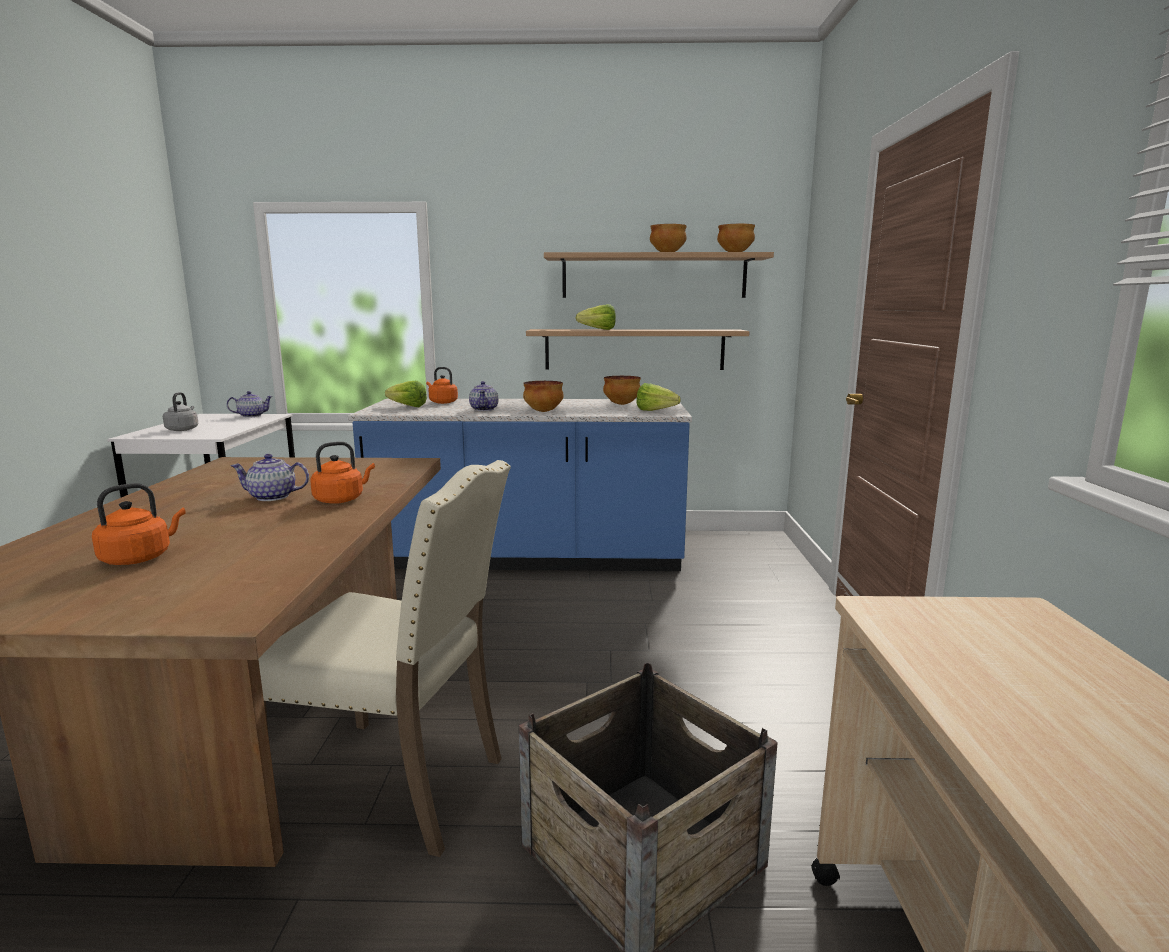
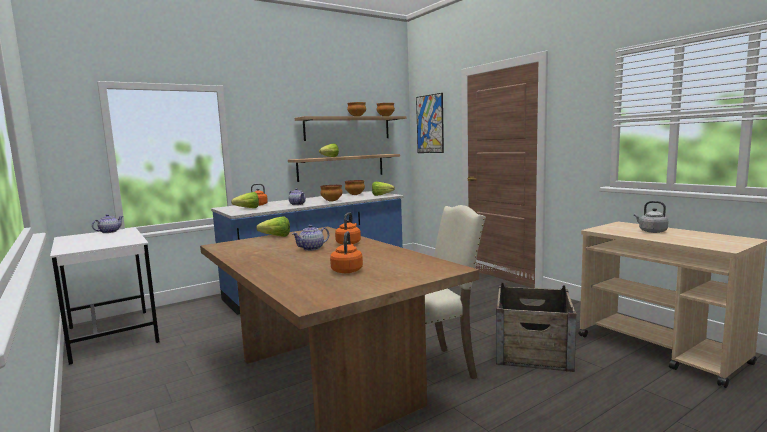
camera: 35 degrees left, 5 degrees down
grey kettle [163,392,199,431] -> grey kettle moved to [634,201,669,233]
none -> lettuce [256,217,290,237]
none -> picture [416,93,444,153]

